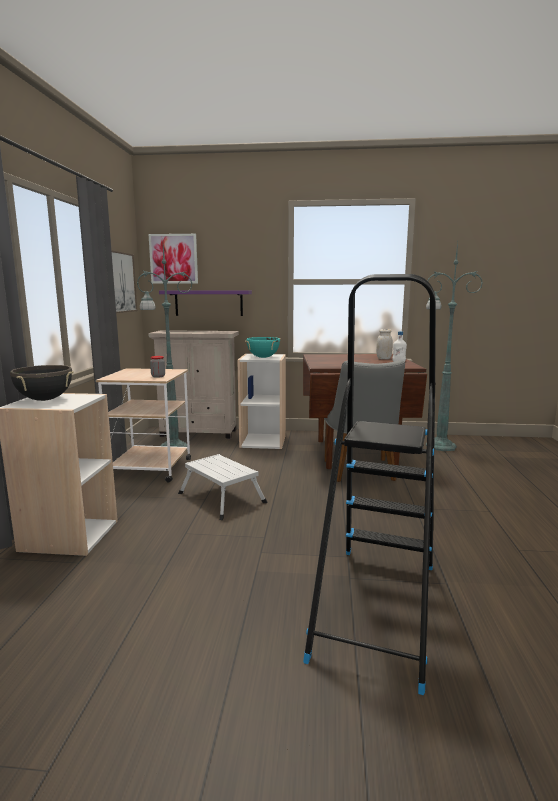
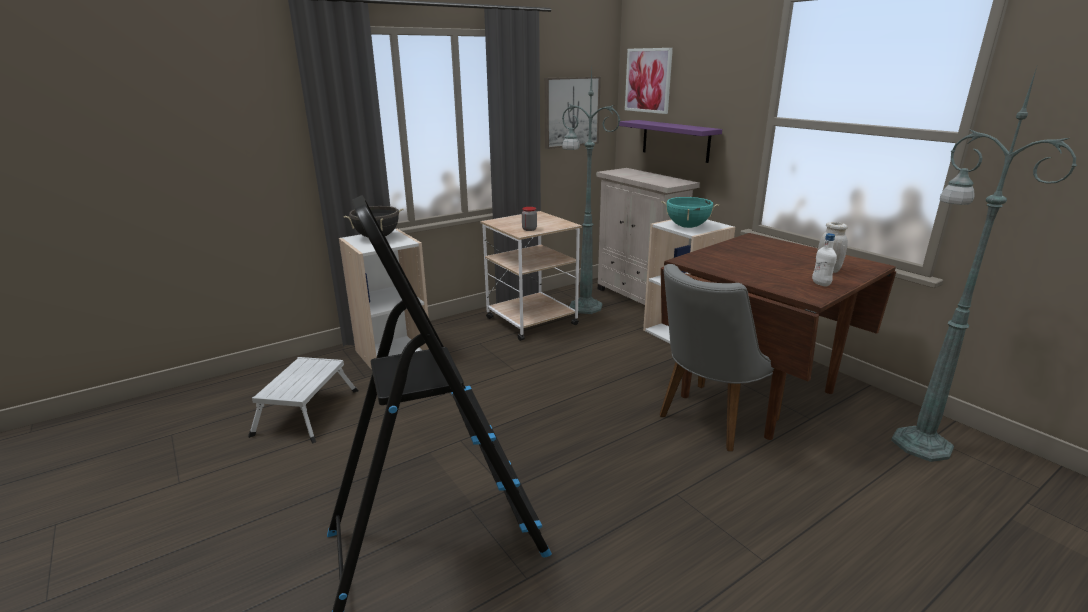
camera: 50 degrees right, 10 degrees up
white step ladder [178,454,267,520] -> white step ladder moved to [248,357,359,443]

